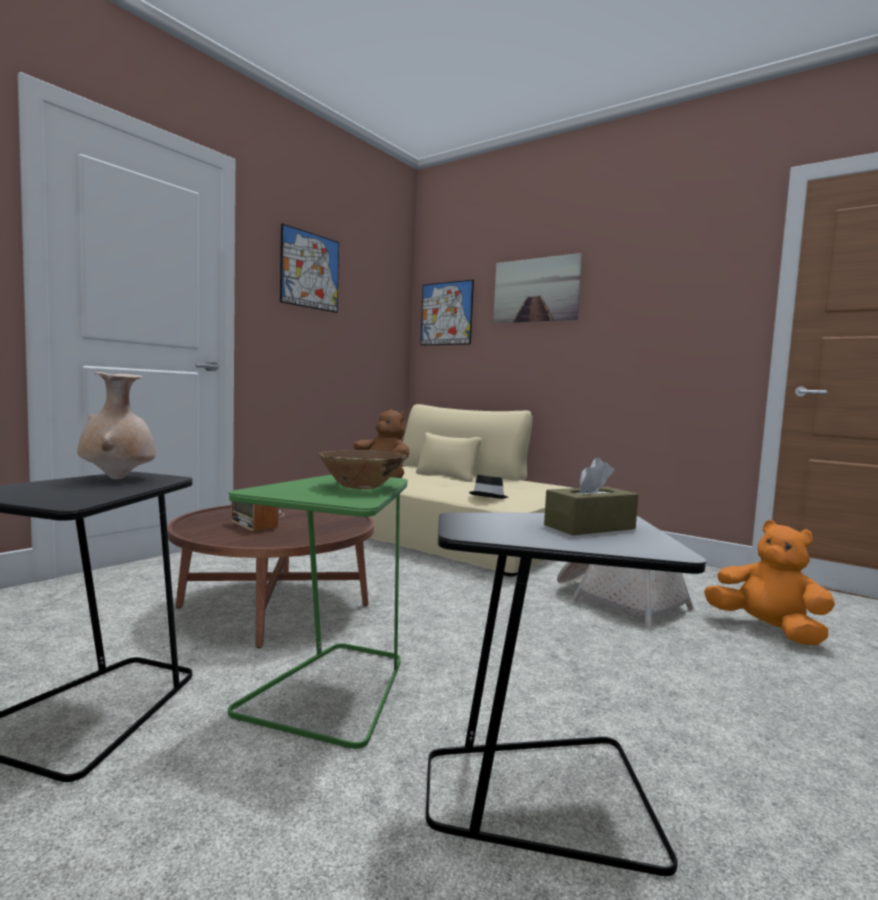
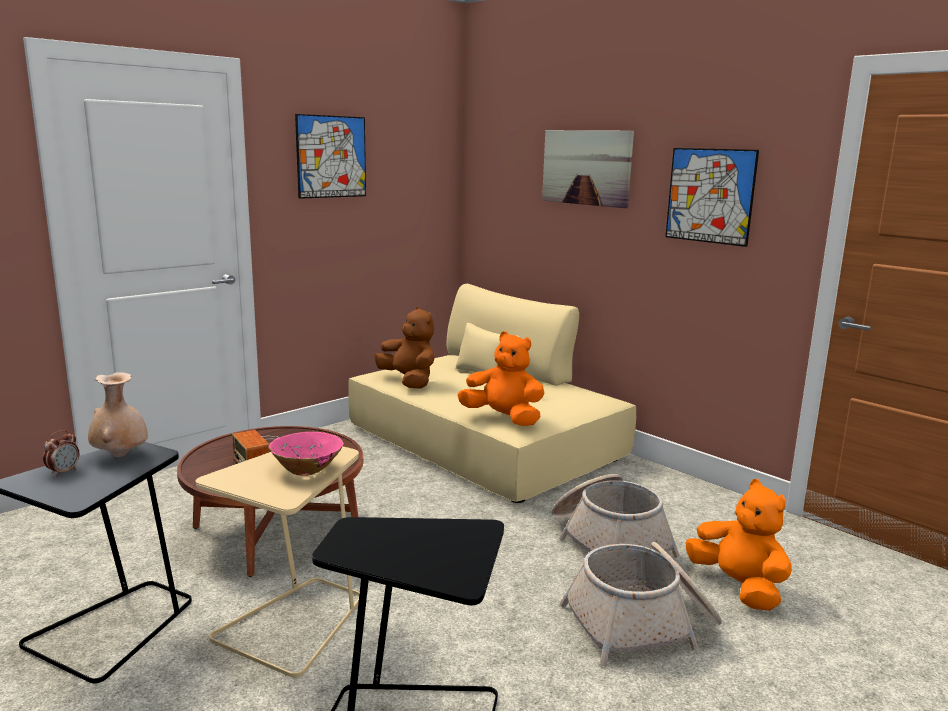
camera: 10 degrees right, 10 degrees up
green side table [228,474,408,749] -> beige side table [195,446,360,677]
brown bowl [319,450,407,489] -> pink bowl [269,432,344,476]
picture [420,280,474,345] -> picture moved to [665,148,759,247]
black hat [469,475,509,499] -> orange plush toy [457,331,544,426]
brown tissue box [544,457,638,535] -> none
none -> alarm clock [43,430,79,477]
none -> basket [560,542,722,666]

